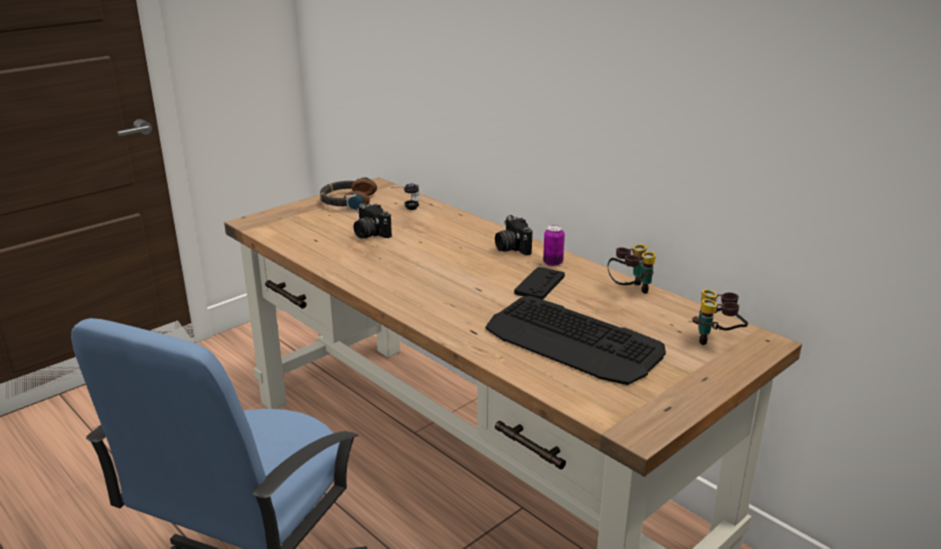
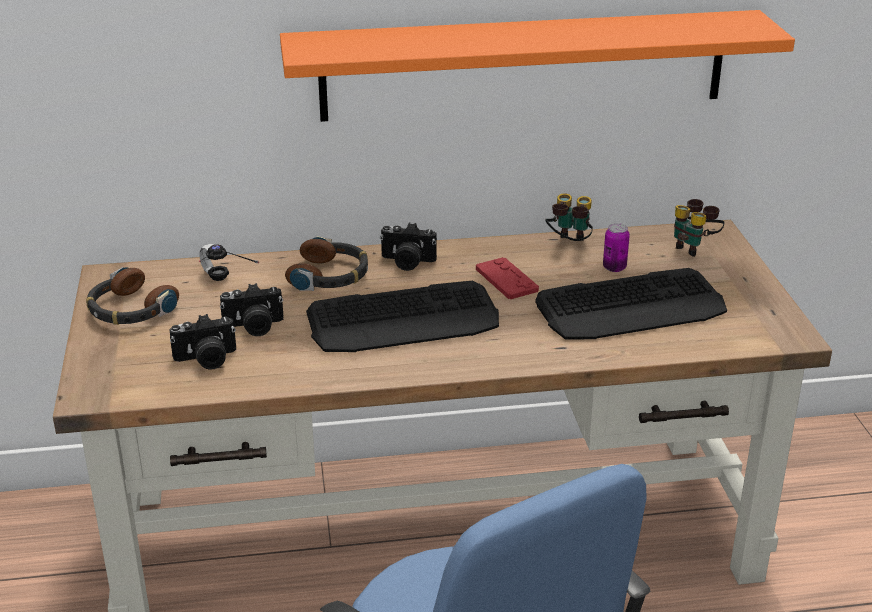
camera: 55 degrees left, 5 degrees up
black game controller [514,267,565,300] -> red game controller [476,257,539,299]
can [543,225,565,266] -> can moved to [603,223,630,272]
none -> camera [169,314,236,370]
none -> orange shelf [280,10,795,122]
none -> headphones [285,236,368,291]
none -> keyboard [306,281,499,352]

